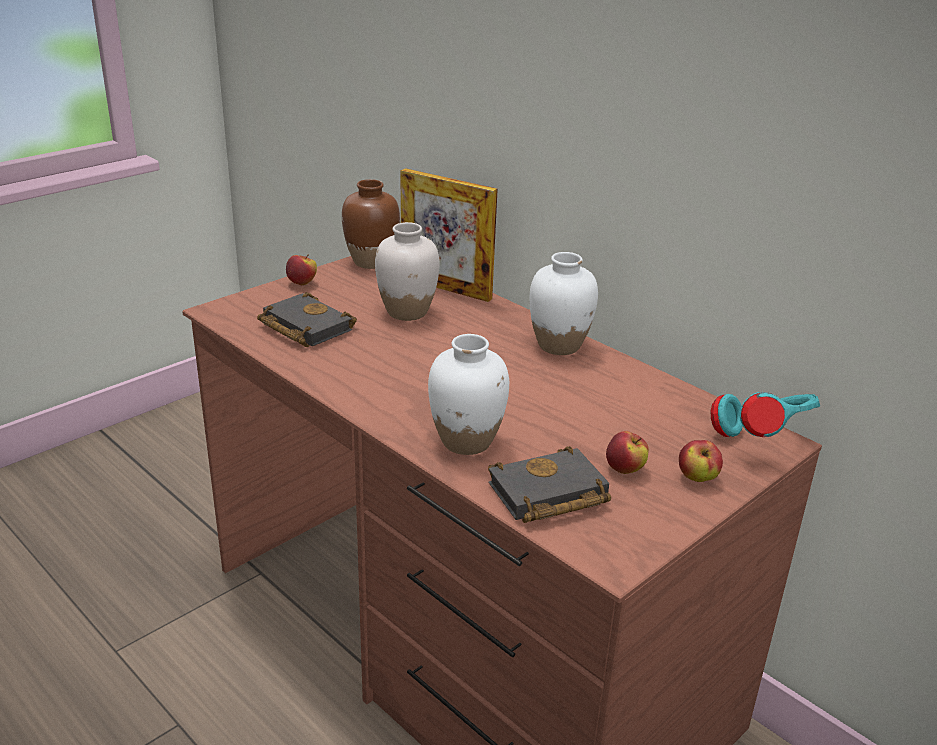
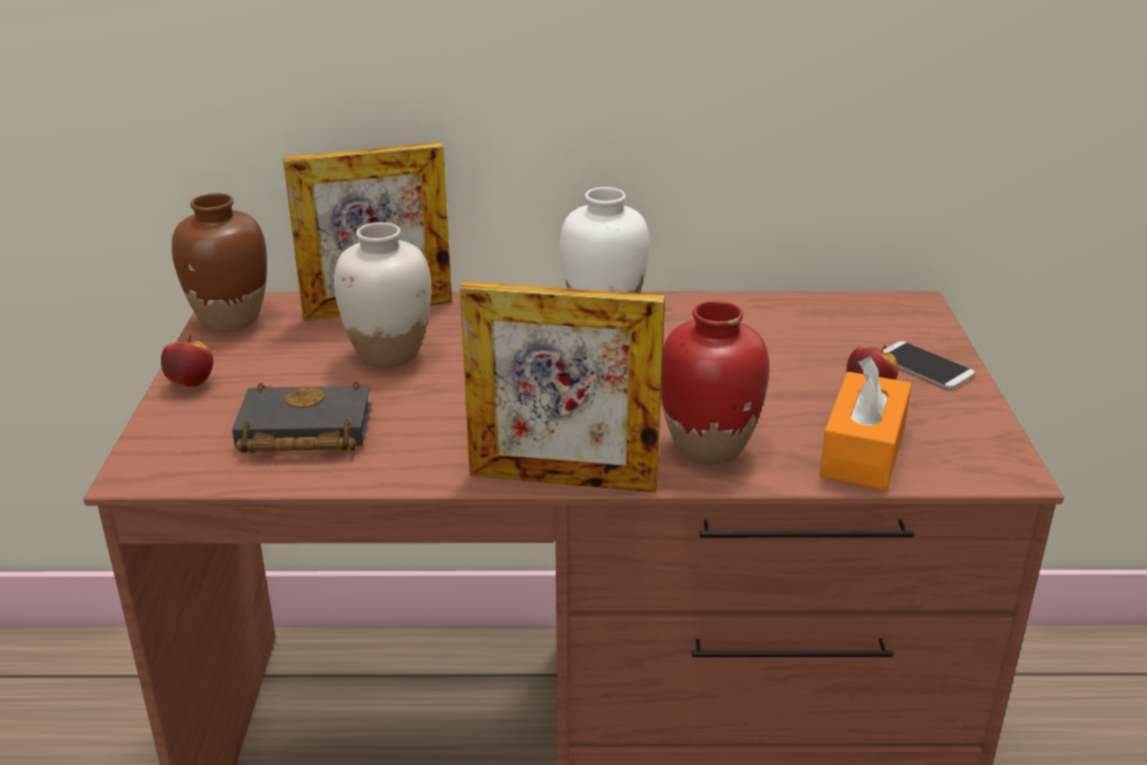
camera: 45 degrees left, 0 degrees up
white vase [428,334,509,455] -> red vase [661,301,770,465]
black book [488,446,611,523] -> orange tissue box [819,356,912,490]
apple [679,440,723,482] -> phone [883,341,975,389]
turquoise headphones [710,392,820,437] -> none
none -> picture frame [460,281,665,493]

